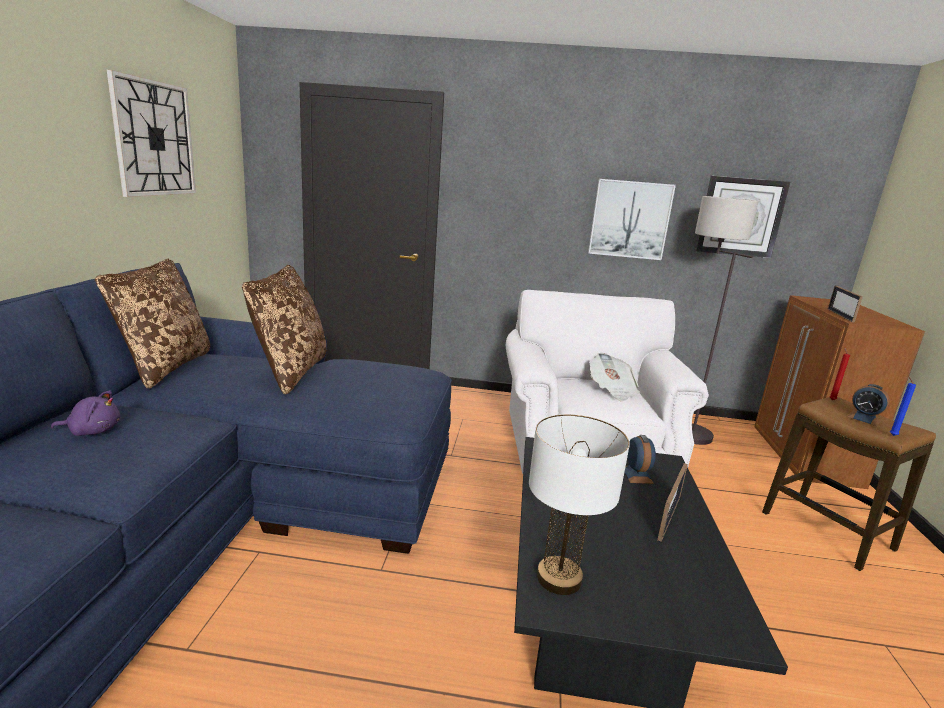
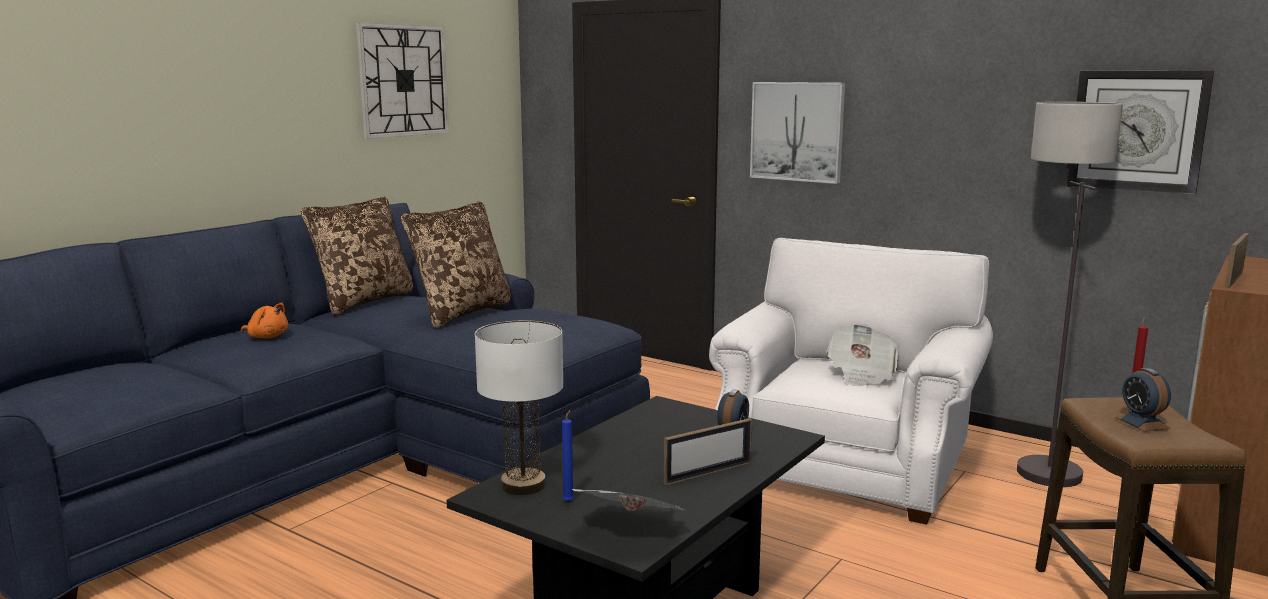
camera: 30 degrees right, 5 degrees down
purple plush toy [51,390,120,436] -> orange plush toy [241,303,288,338]
picture [588,179,676,260] -> picture moved to [750,82,845,184]
blue candle [890,376,916,436] -> blue candle moved to [562,409,574,502]
none -> newspaper [572,489,685,511]

